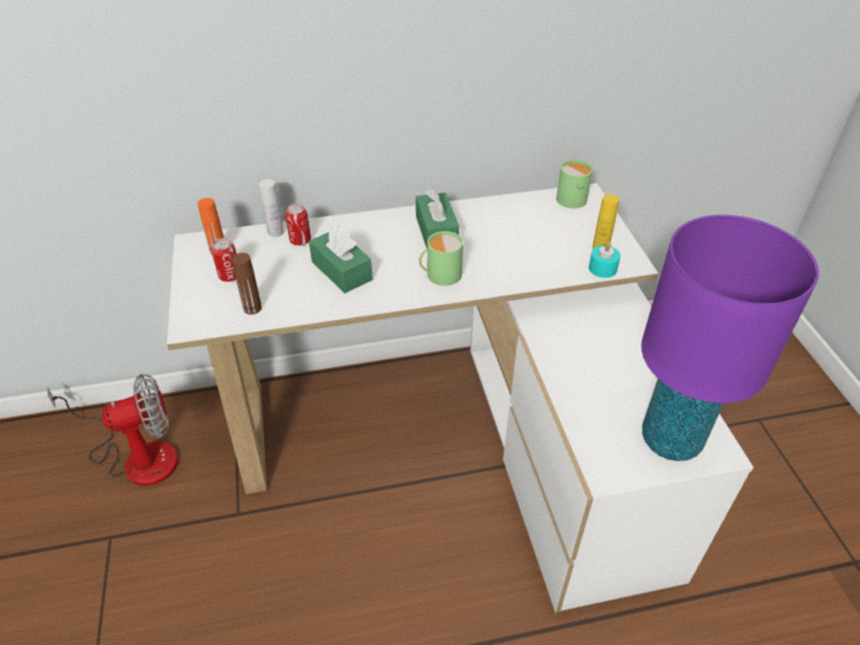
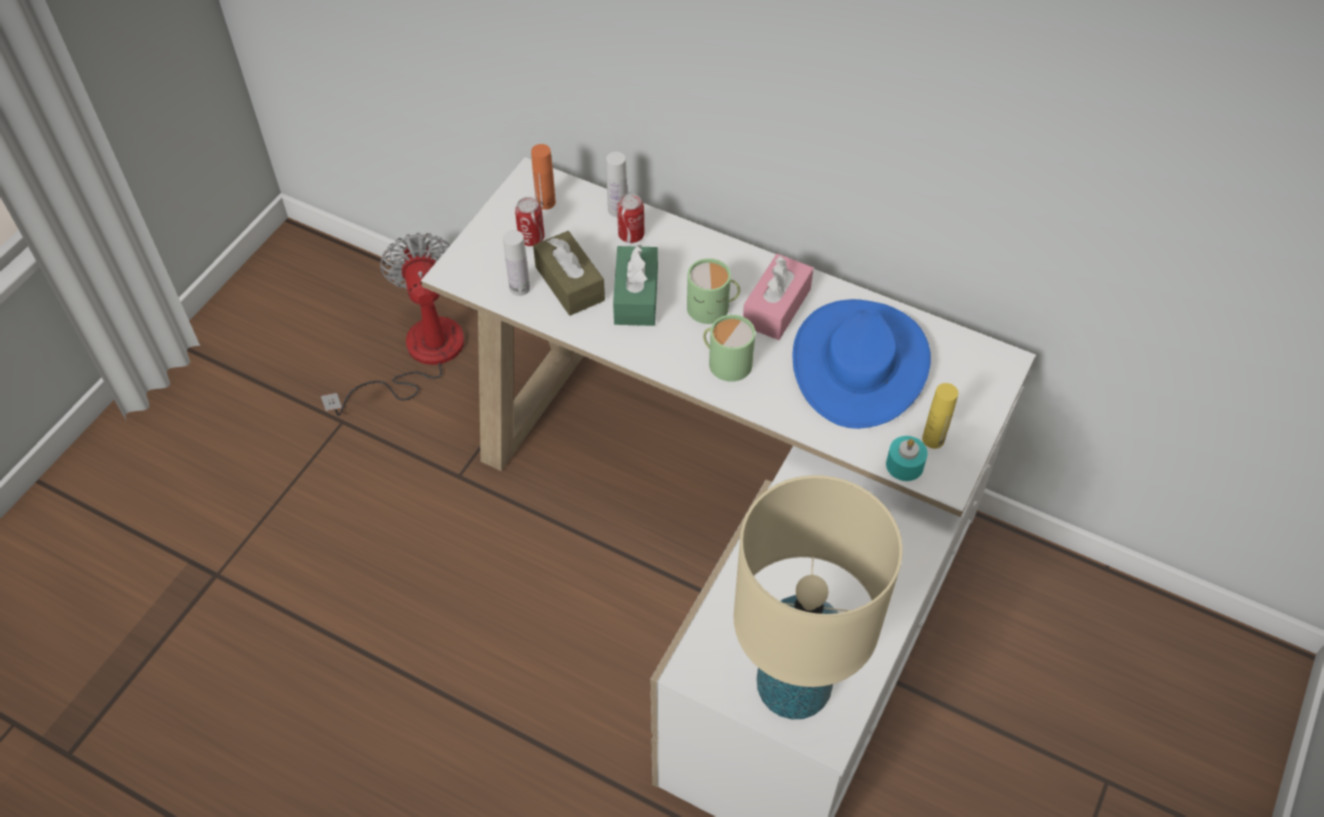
camera: 40 degrees right, 10 degrees up
fan [47,374,178,486] -> fan turned 120 degrees counterclockwise [320,233,465,416]
brown bottle [232,253,262,315] -> white bottle [503,230,530,296]
green tissue box [416,189,459,248] -> pink tissue box [743,254,814,340]
green mug [556,160,593,208] -> green mug moved to [687,258,740,324]
purple table lamp [641,215,819,461] -> beige table lamp [733,475,903,719]
none -> brown tissue box [533,231,605,316]
none -> blue hat [792,299,931,429]

